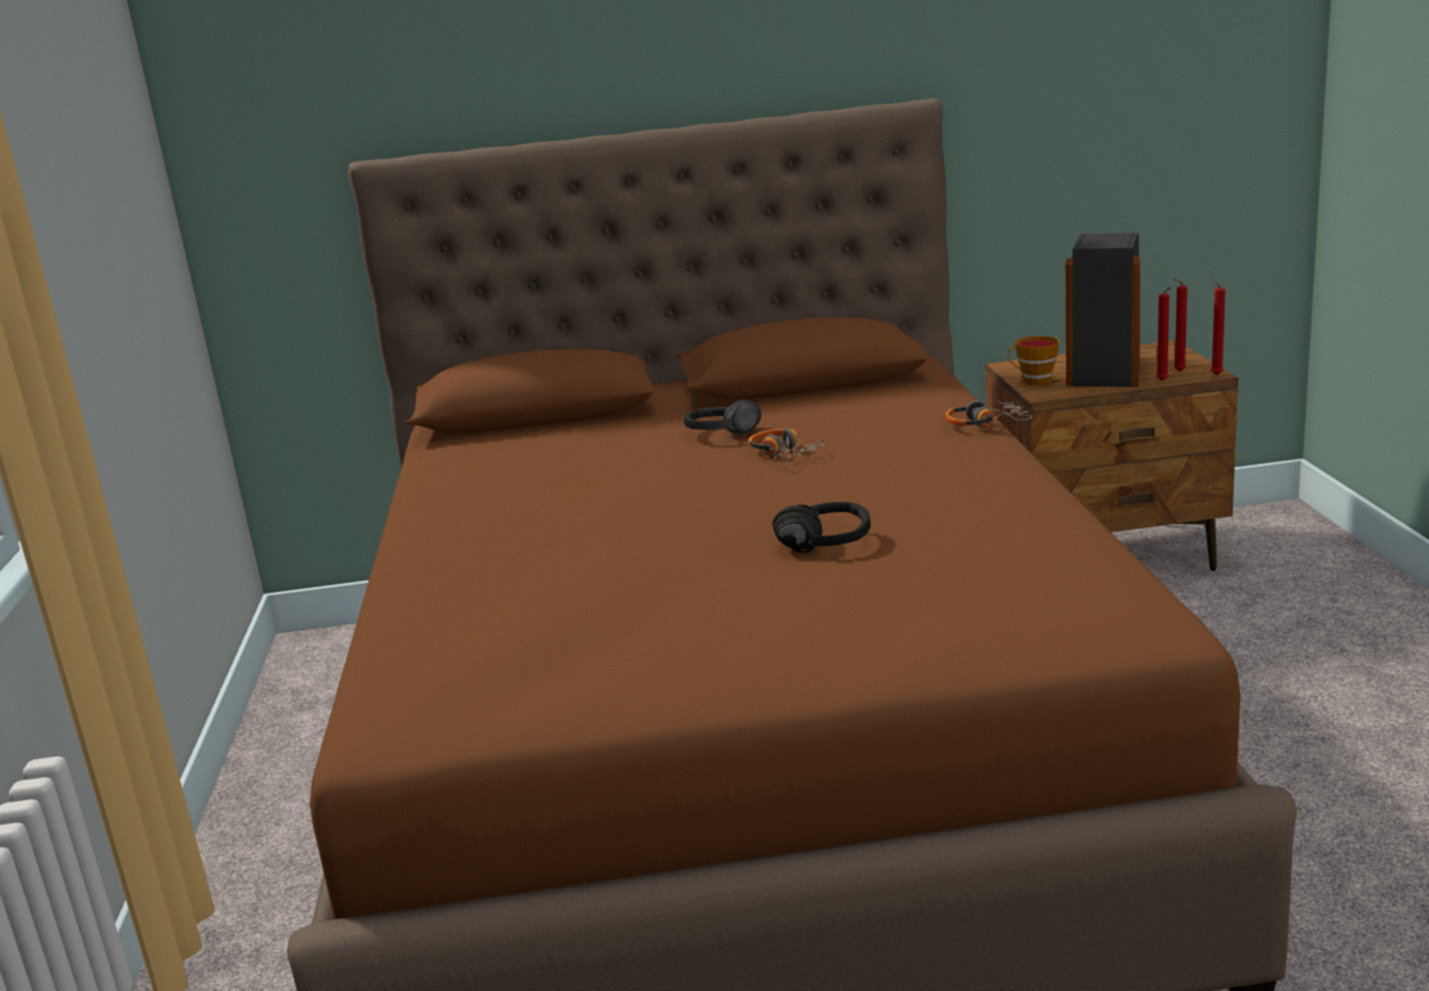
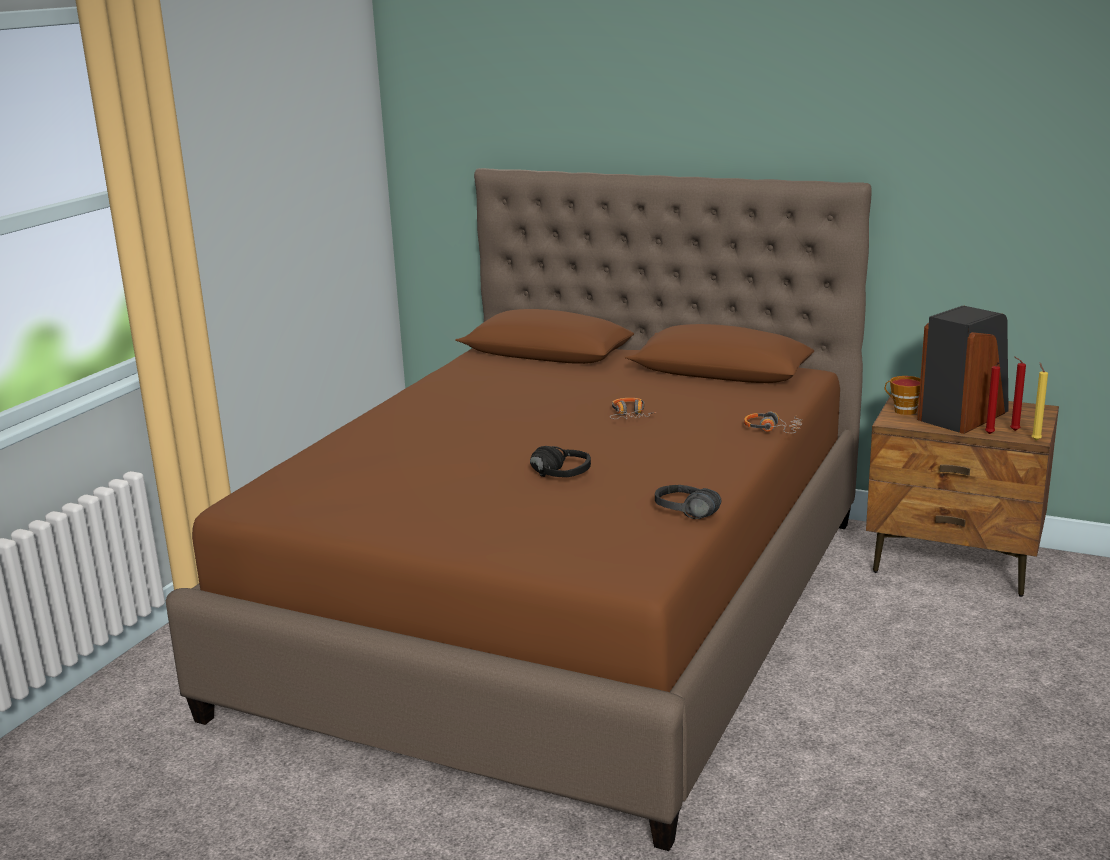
camera: 30 degrees right, 0 degrees up
black headphones [683,400,761,435] -> black headphones moved to [655,485,721,519]
red candle [1210,278,1225,375] -> yellow candle [1032,363,1048,441]

